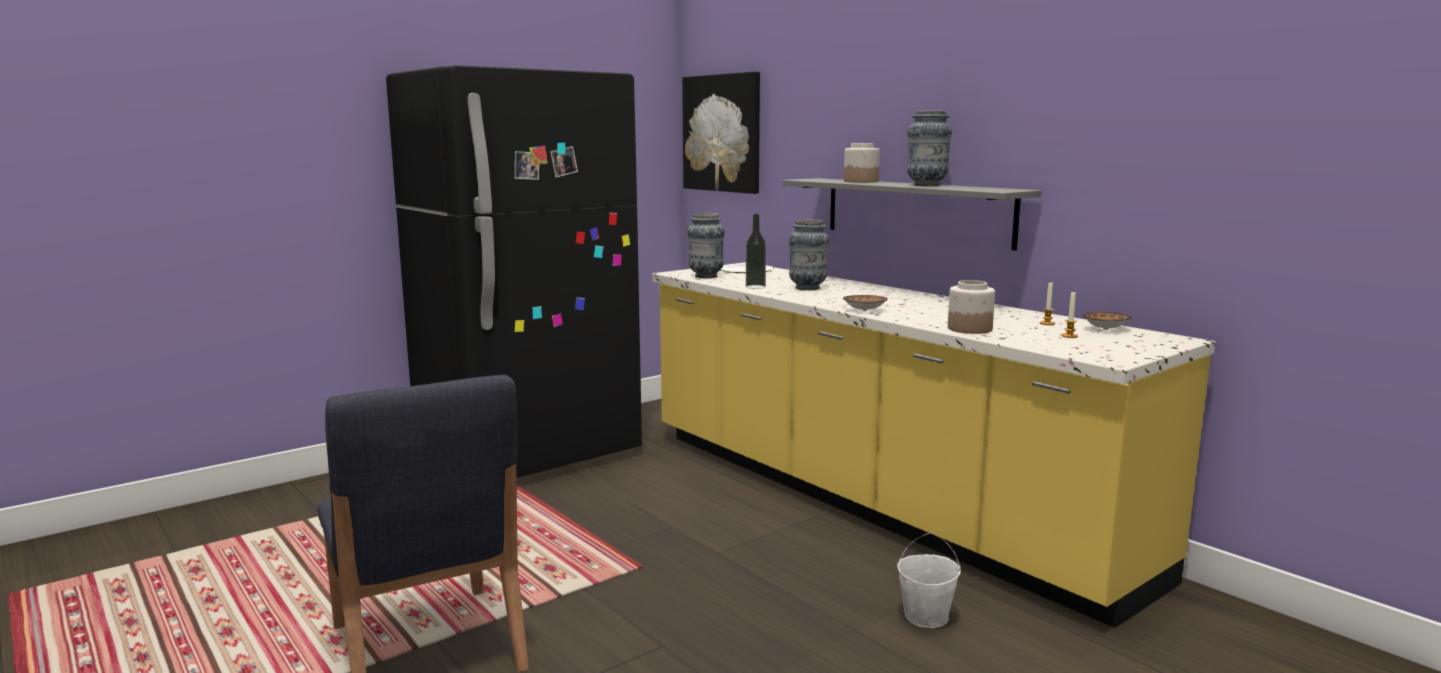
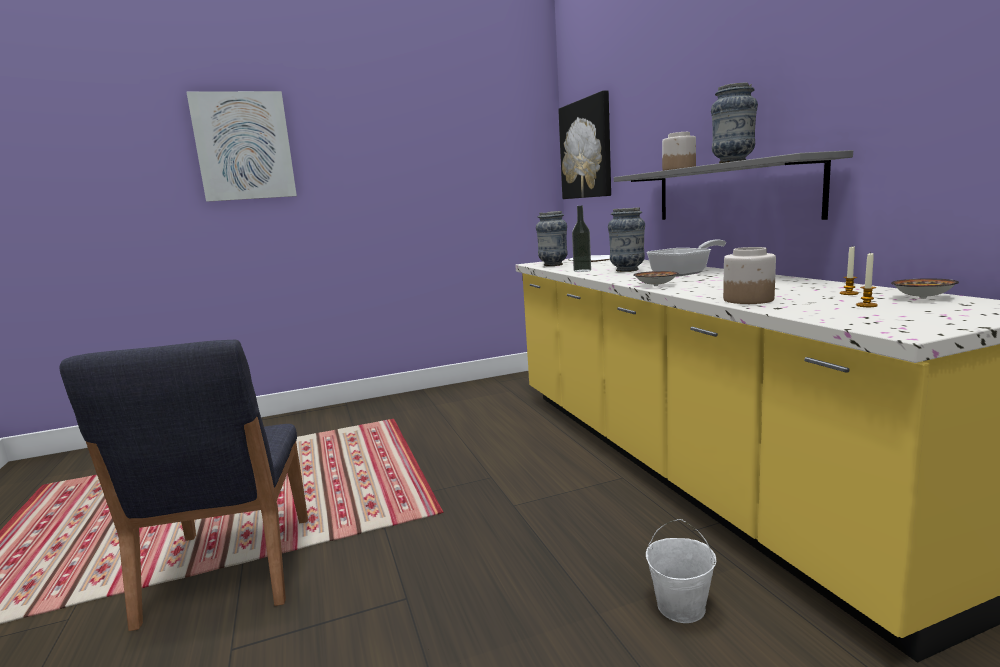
camera: 20 degrees right, 0 degrees up
black fridge [386,65,642,478] -> none
none -> picture [186,91,297,202]
none -> frying pan [646,240,726,276]

